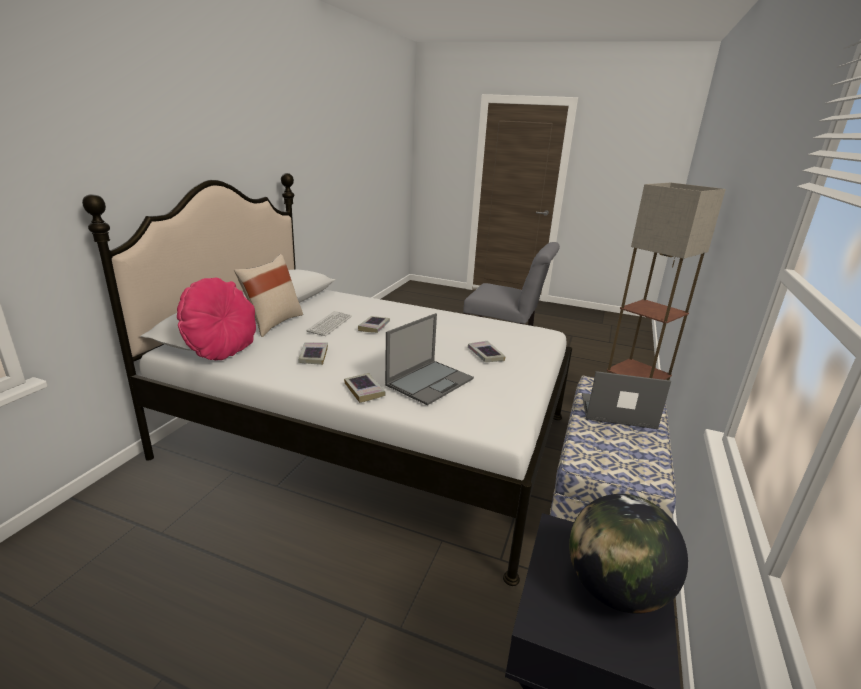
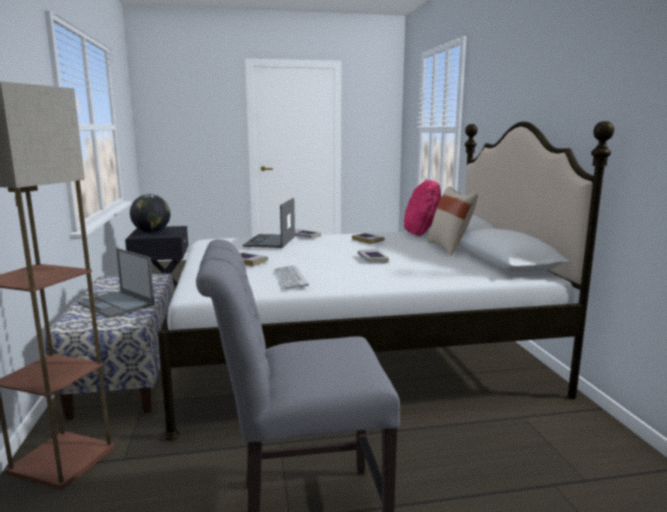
camera: 150 degrees right, 10 degrees down
keyboard [306,311,352,336] -> keyboard moved to [274,265,309,289]
laptop [582,371,671,429] -> laptop turned 60 degrees clockwise [78,248,155,318]

